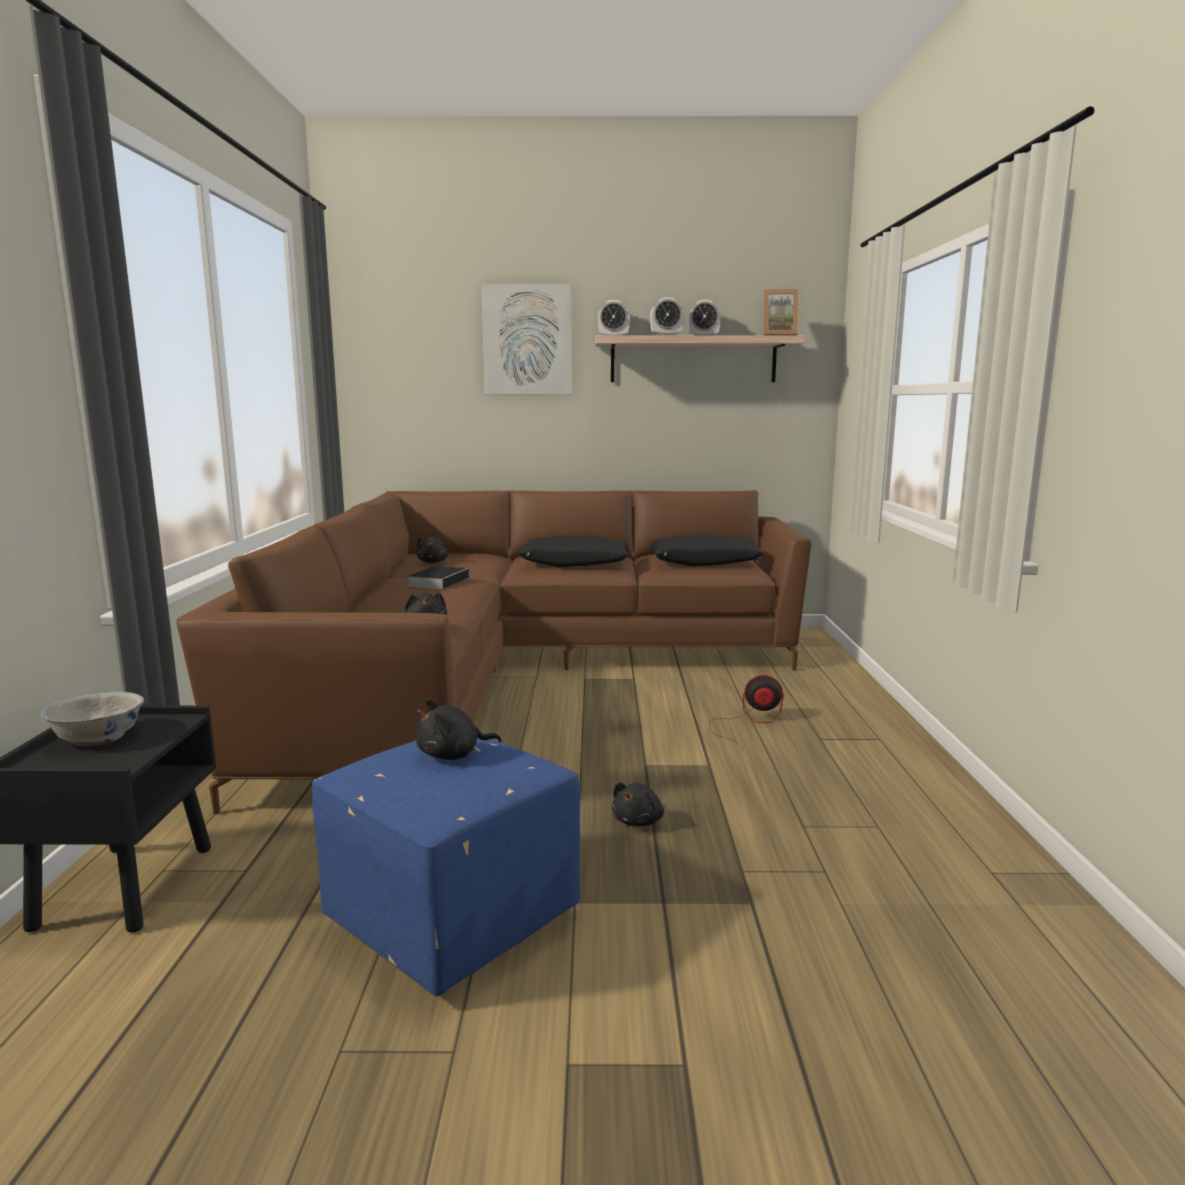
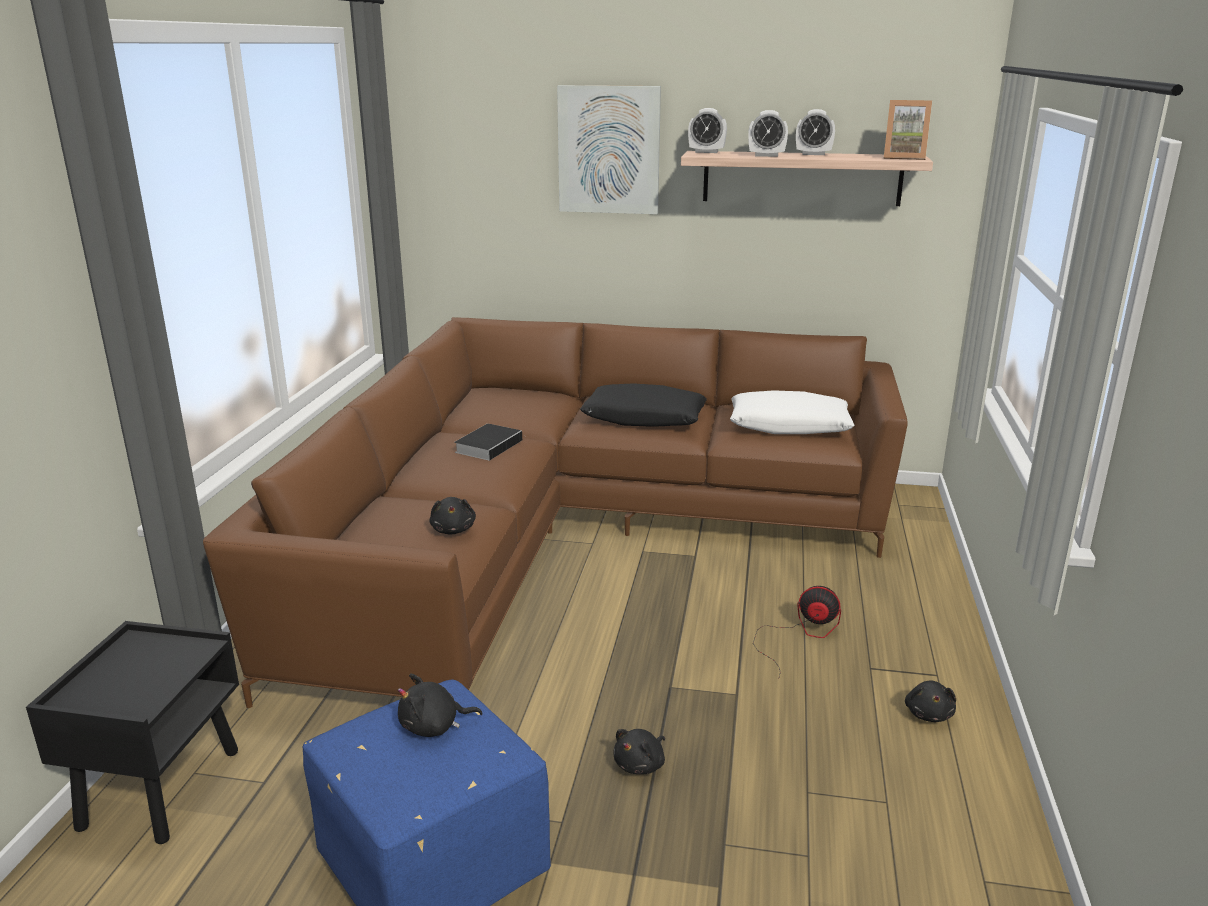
camera: 10 degrees right, 10 degrees up
white bowl [41,692,144,746] -> none
black plush toy [417,537,449,563] -> black plush toy moved to [905,680,956,722]
black pillow [649,534,763,567] -> white pillow [730,390,854,434]

